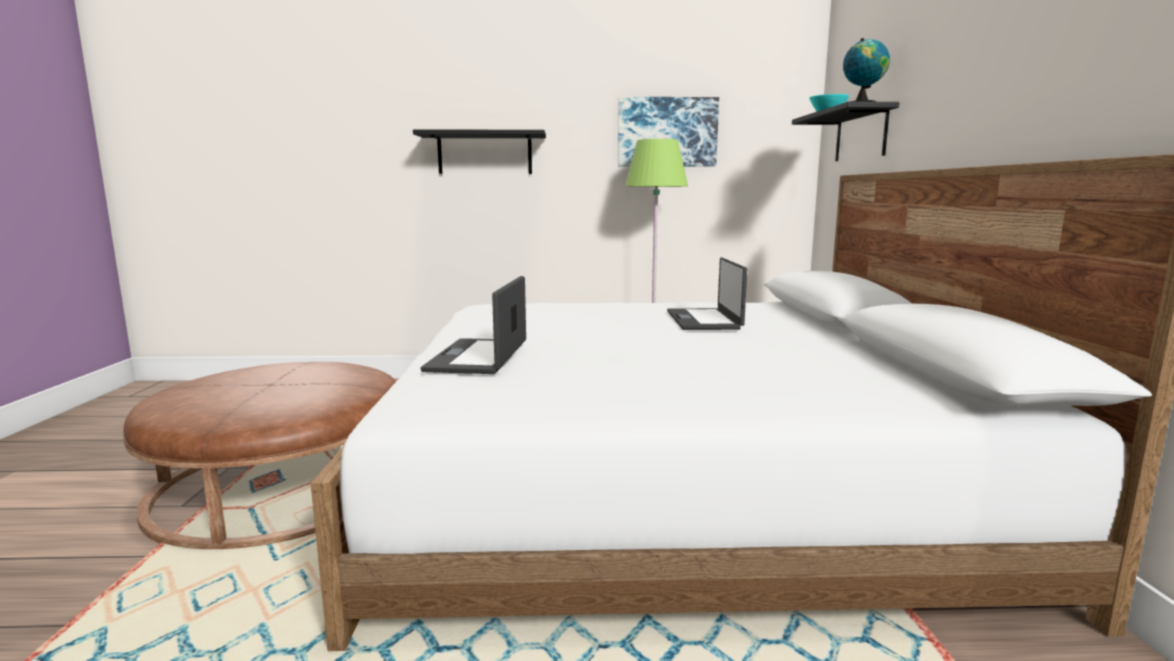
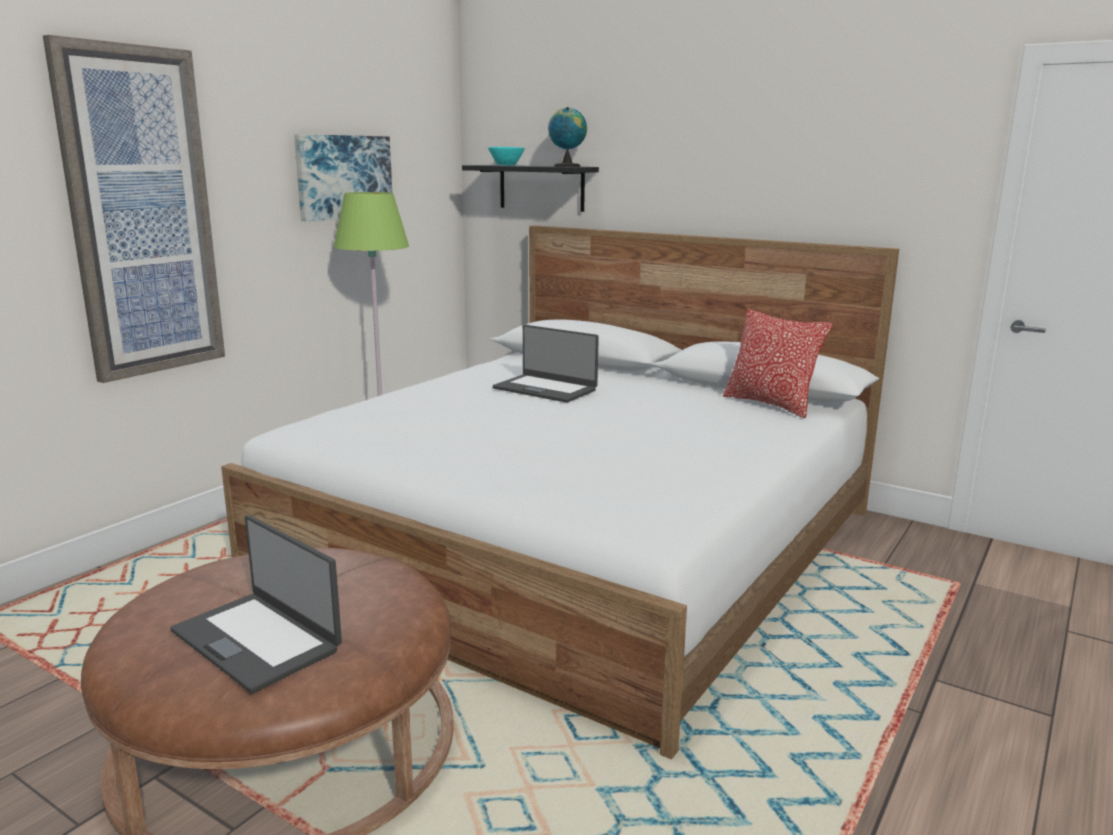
camera: 55 degrees left, 5 degrees up
black shelf [413,129,546,174] -> picture [43,35,225,383]
laptop [421,276,526,374] -> laptop moved to [170,515,342,693]
none -> pillow [723,309,832,418]

